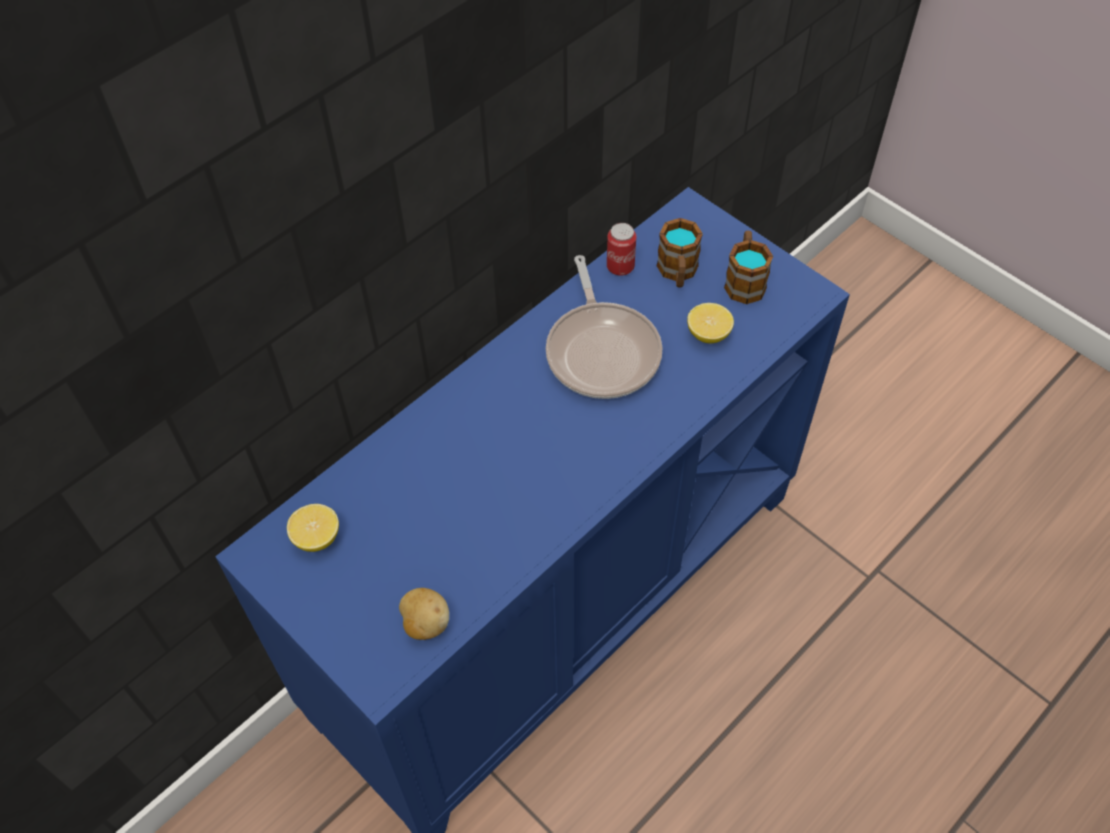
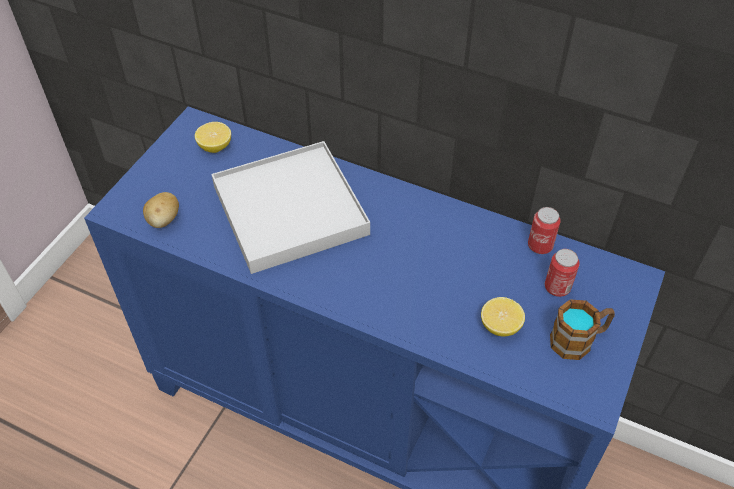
camera: 70 degrees right, 5 degrees down
frying pan [546,255,662,399] -> none
mug [657,218,703,288] -> can [545,249,580,297]
none -> white tray [211,141,370,274]

